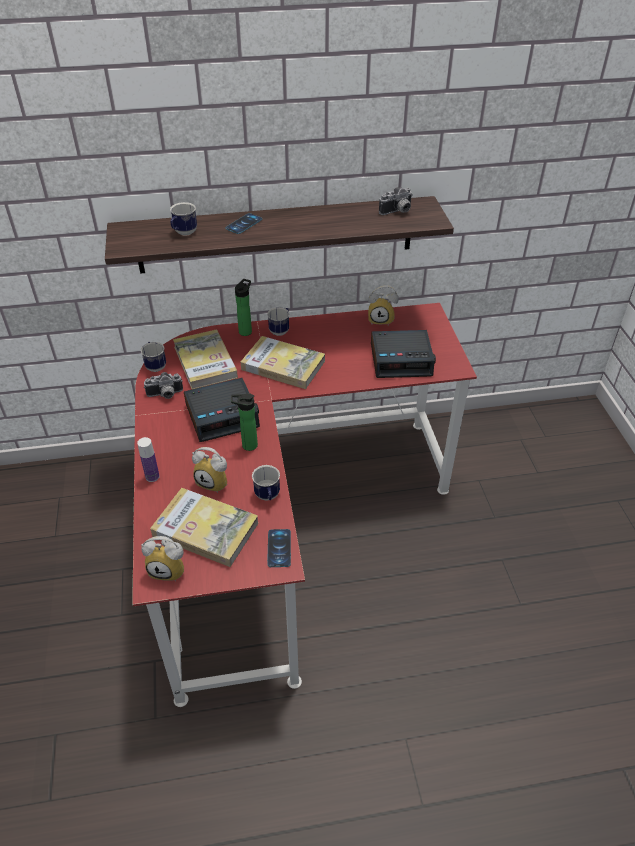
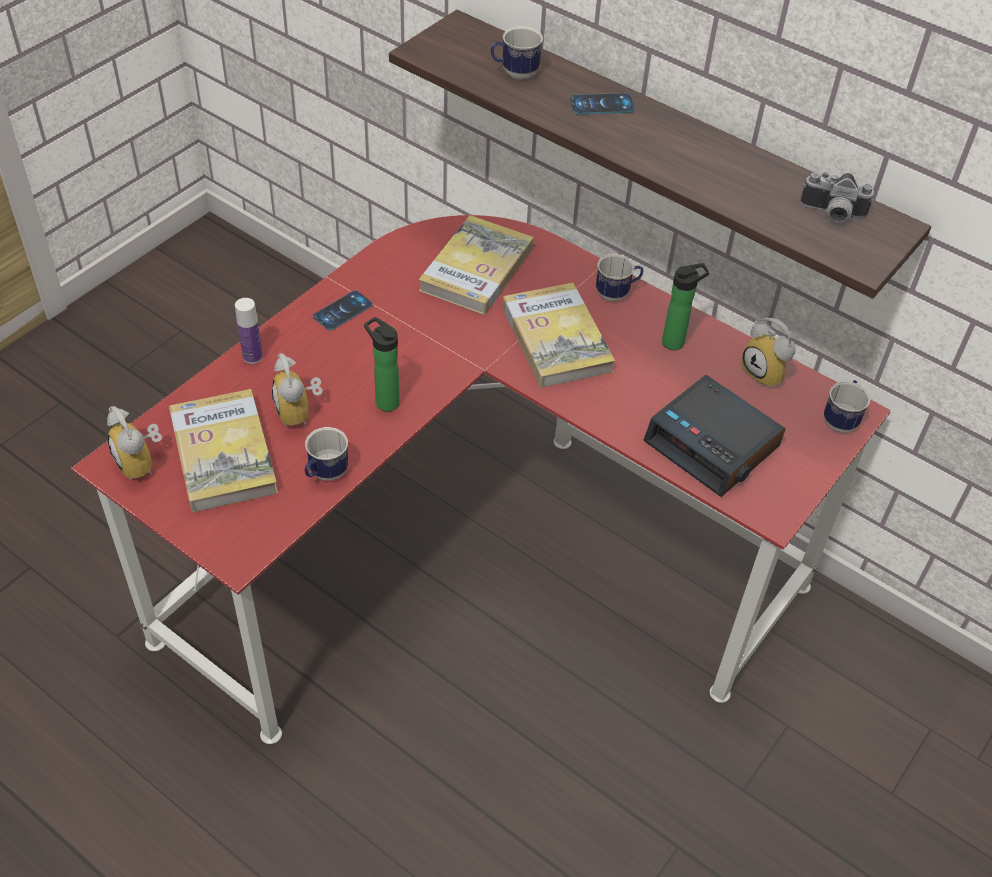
camera: 45 degrees right, 5 degrees up
mug [141,342,166,372] -> mug moved to [824,380,870,432]
camera [144,372,183,399] -> none
alarm clock [184,378,260,442] -> none
bottle [235,279,252,336] -> bottle moved to [662,263,709,350]
phone [267,529,291,567] -> phone moved to [313,290,373,331]

